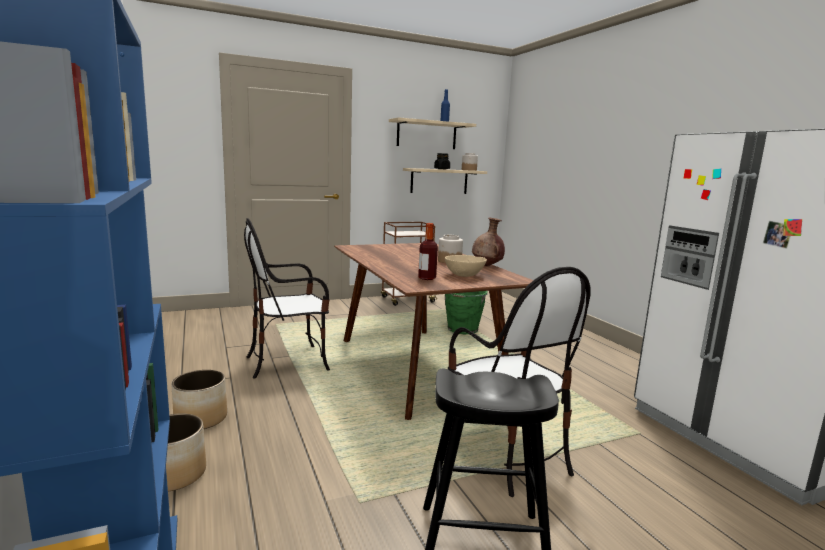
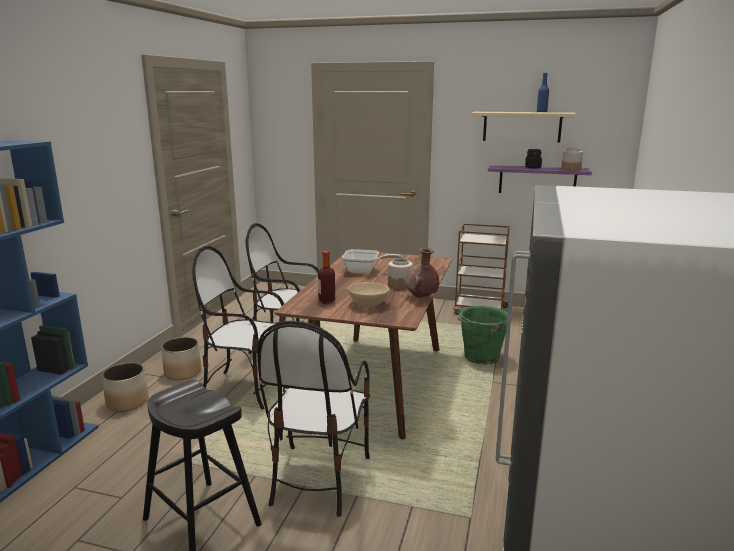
camera: 40 degrees right, 5 degrees up
beige shelf [403,168,487,194] -> purple shelf [488,165,592,193]
none -> chair [192,246,286,409]
none -> frying pan [342,249,403,274]

